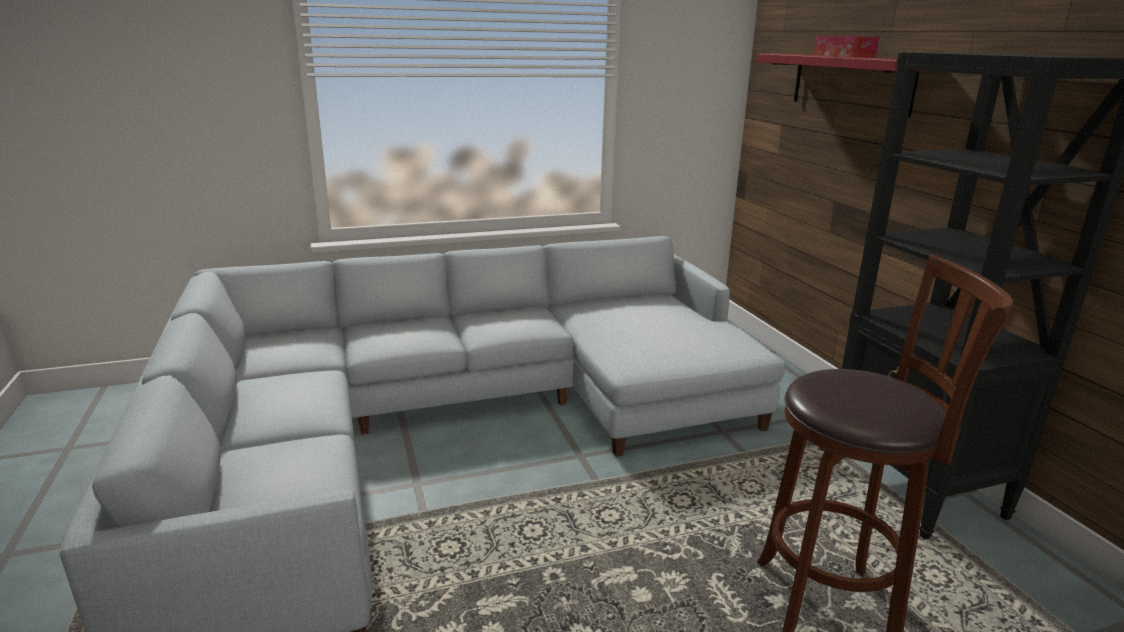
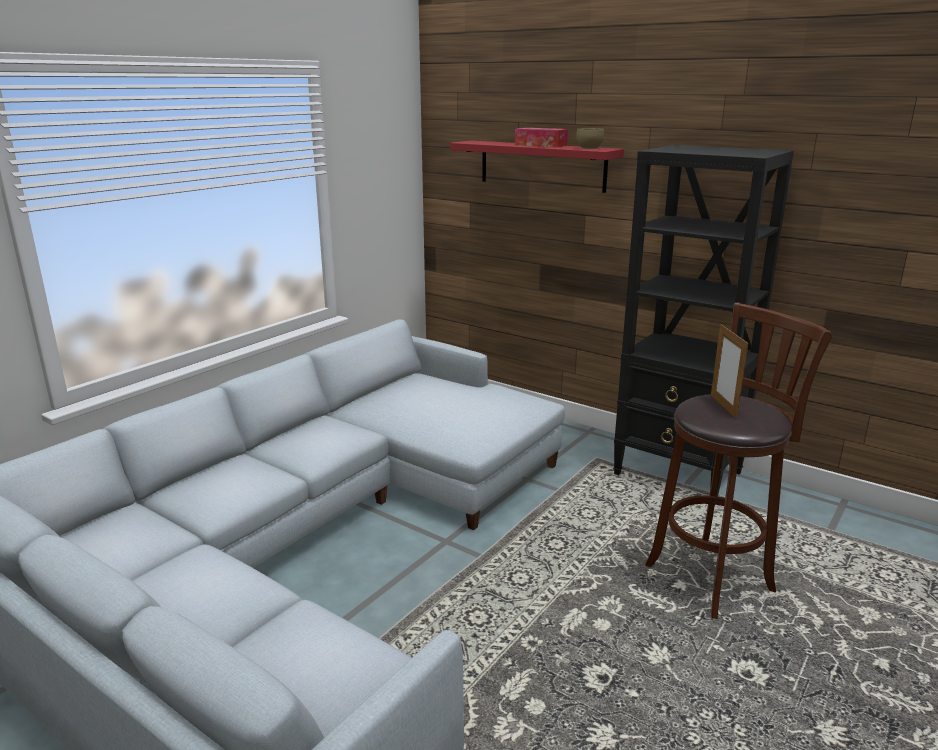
camera: 35 degrees left, 0 degrees up
none -> brown bowl [576,128,604,149]
none -> picture frame [711,324,748,419]

